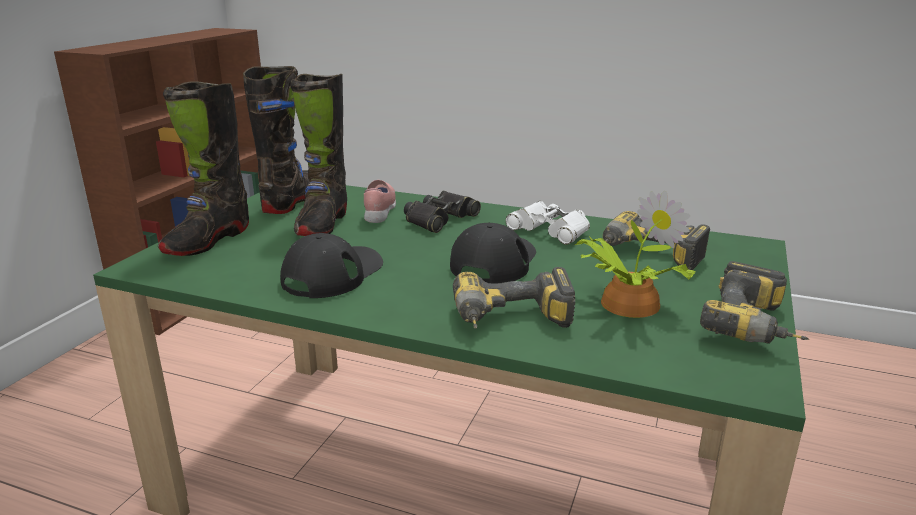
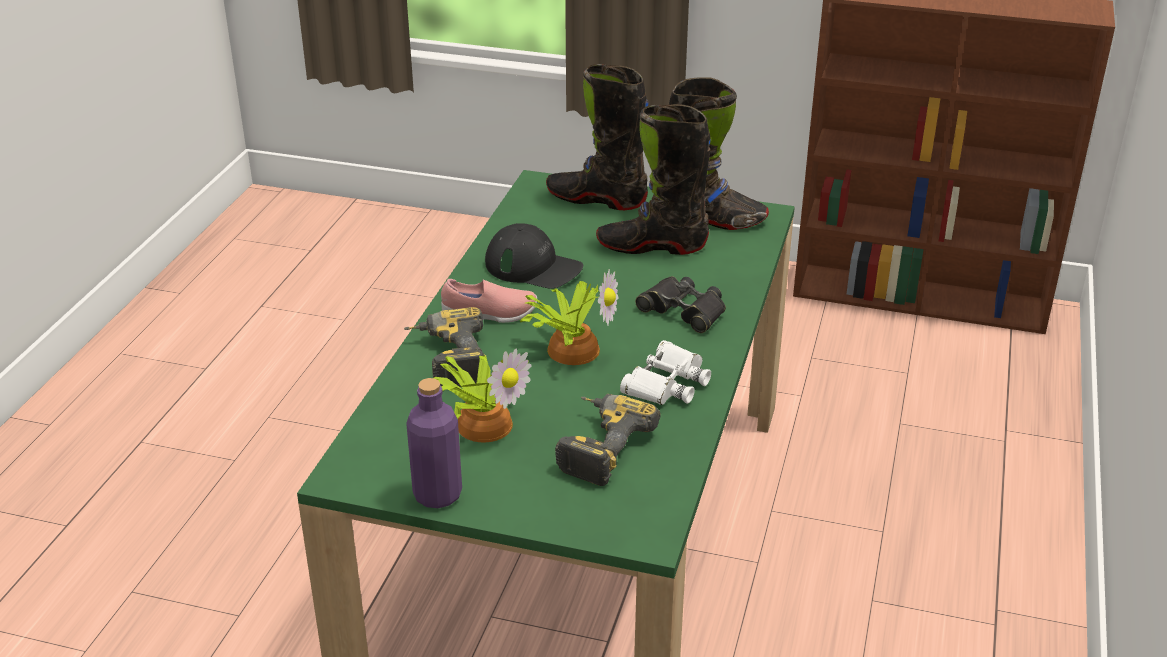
camera: 85 degrees right, 10 degrees up
pink shoe [364,180,396,223] -> pink shoe moved to [441,279,537,323]
black cap [450,223,536,283] -> potted plant [520,269,619,365]
power drill [700,261,809,344] -> purple bottle [406,378,462,508]

